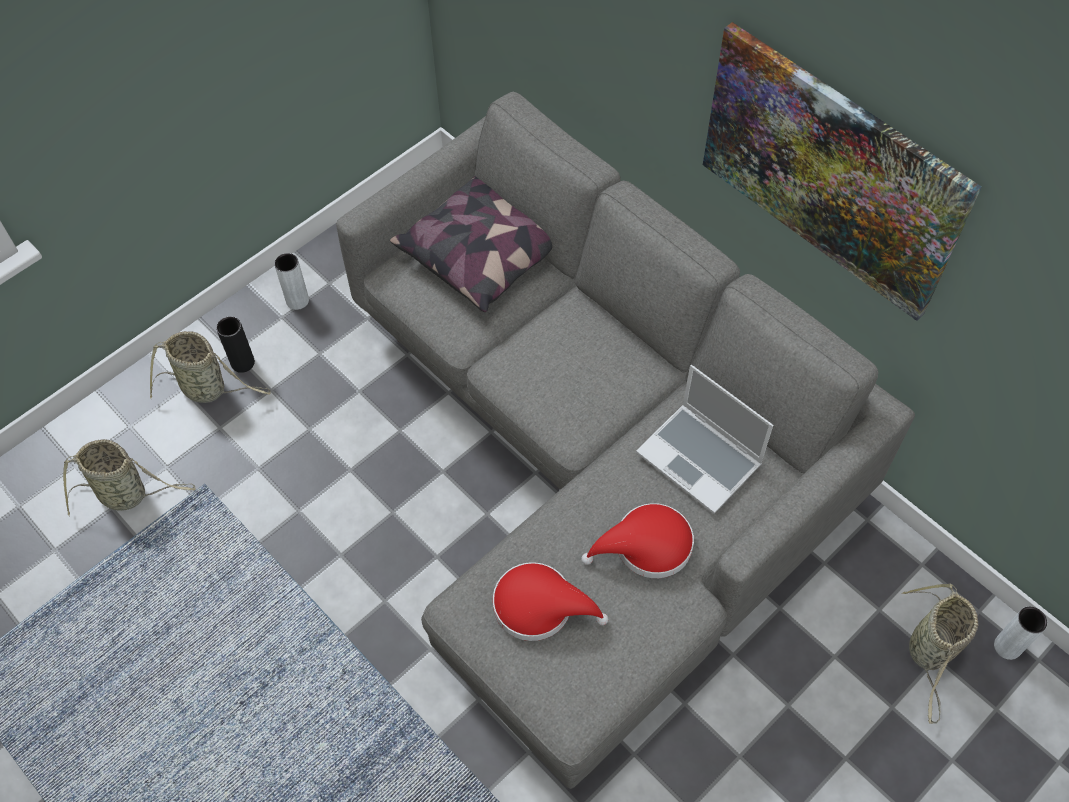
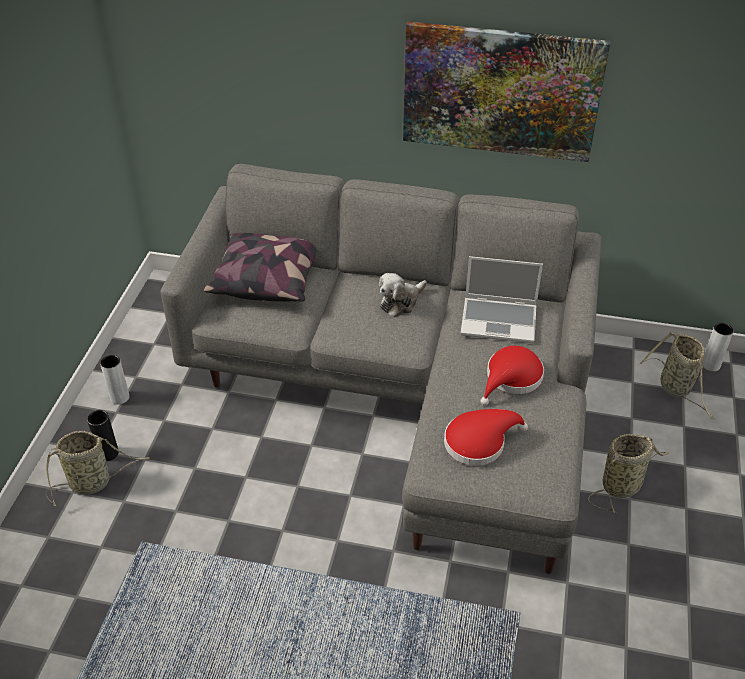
camera: 35 degrees left, 15 degrees down
basket [63,439,196,516] -> basket moved to [588,434,669,513]
none -> plush toy [379,273,427,317]

